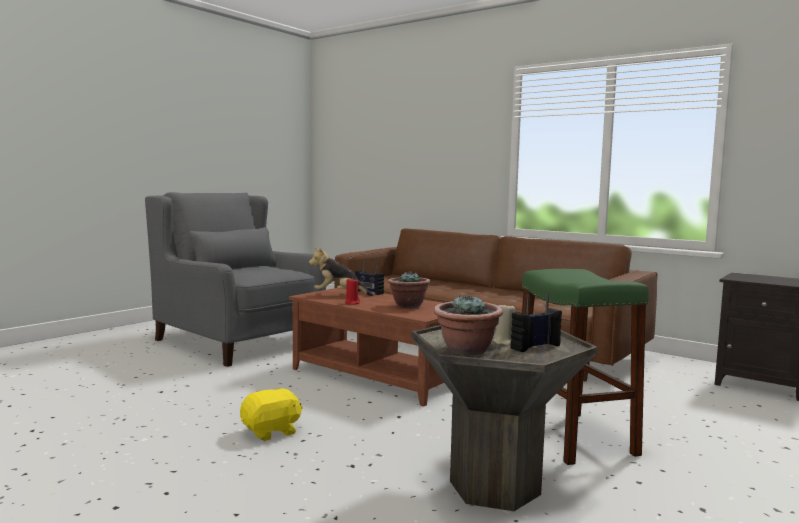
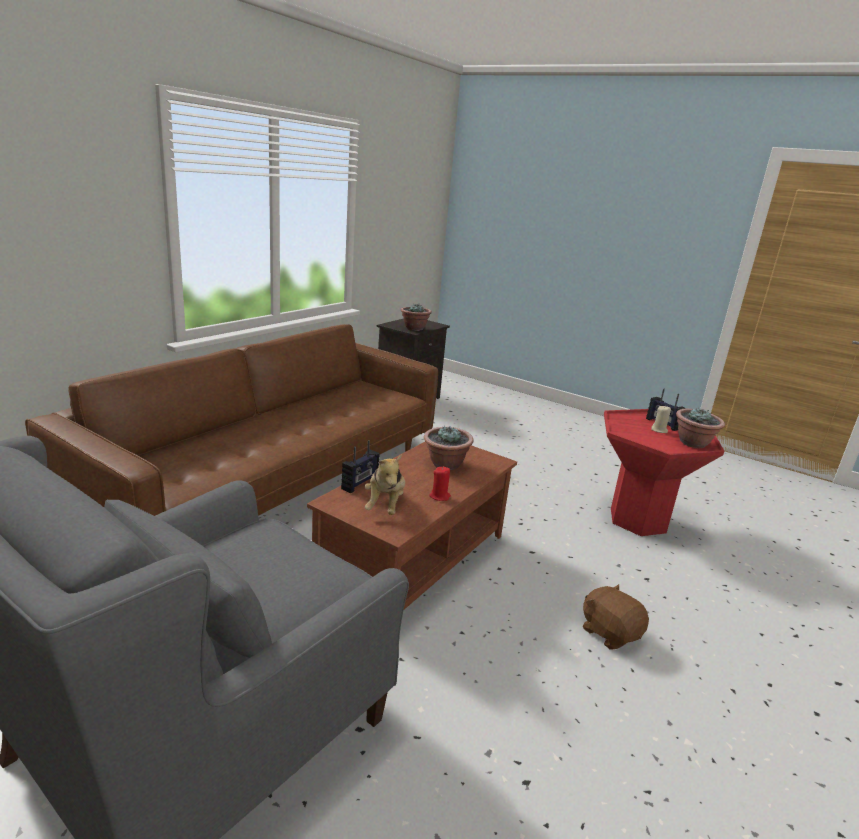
camera: 95 degrees left, 15 degrees up
yellow plush toy [240,388,303,441] -> brown plush toy [583,584,649,650]
grey side table [411,325,597,511] -> red side table [604,409,724,536]
green stool [522,269,649,465] -> none
none -> potted plant [400,303,432,331]

